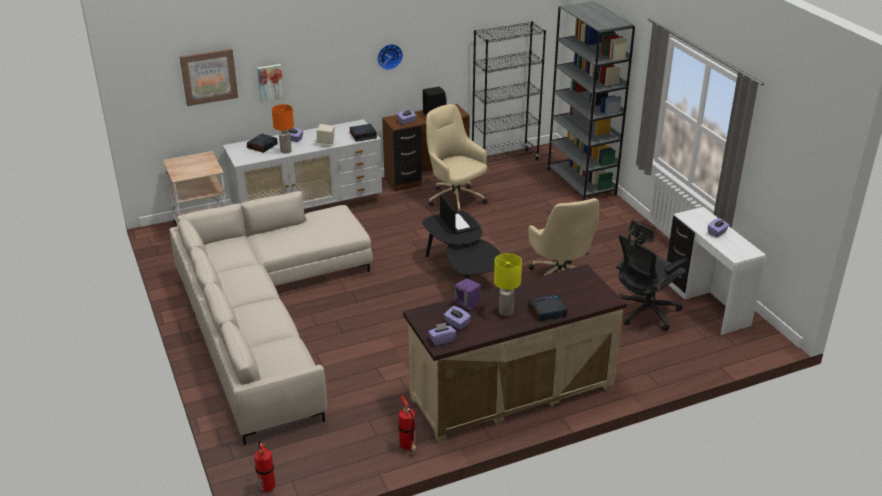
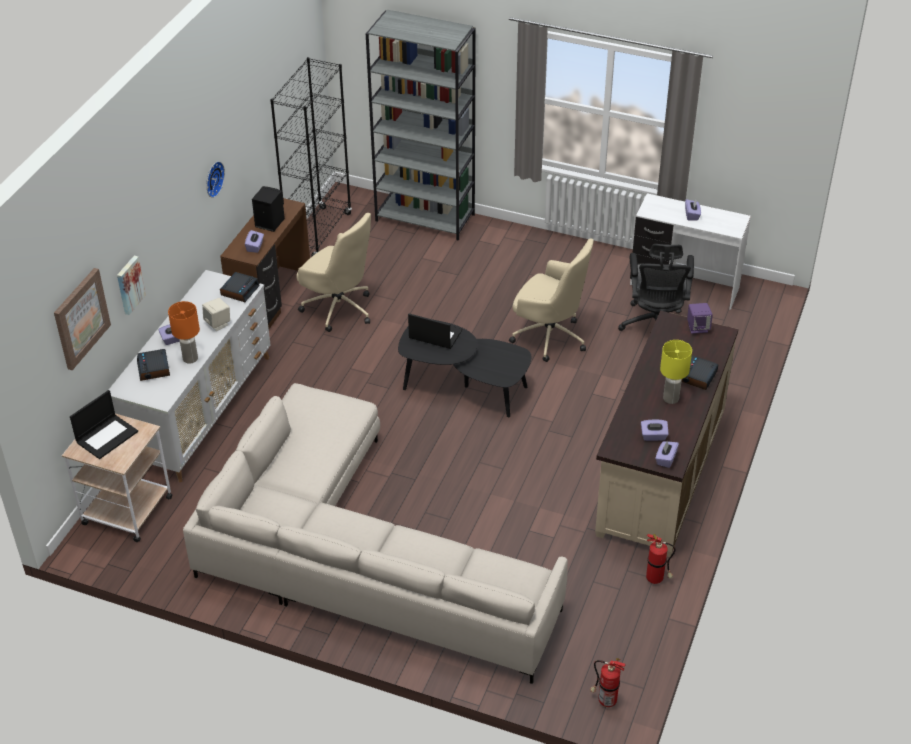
camera: 45 degrees left, 10 degrees up
beige office chair [426,104,488,210] -> beige office chair turned 150 degrees counterclockwise [296,213,371,332]
purple speaker [453,278,481,311] -> purple speaker moved to [687,303,713,334]
none -> laptop [70,390,138,459]

